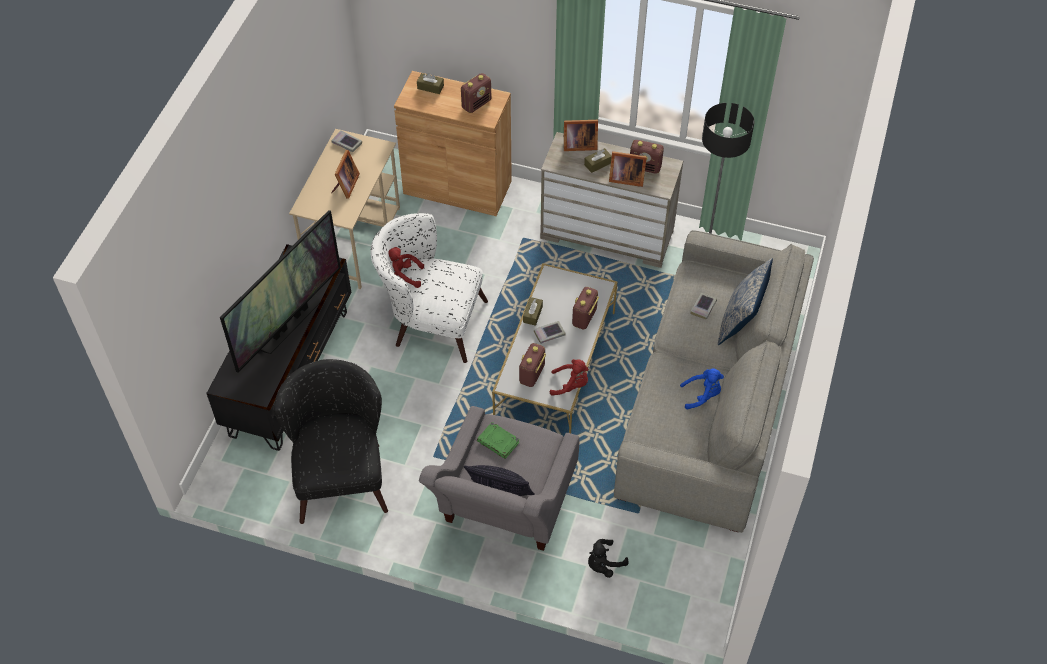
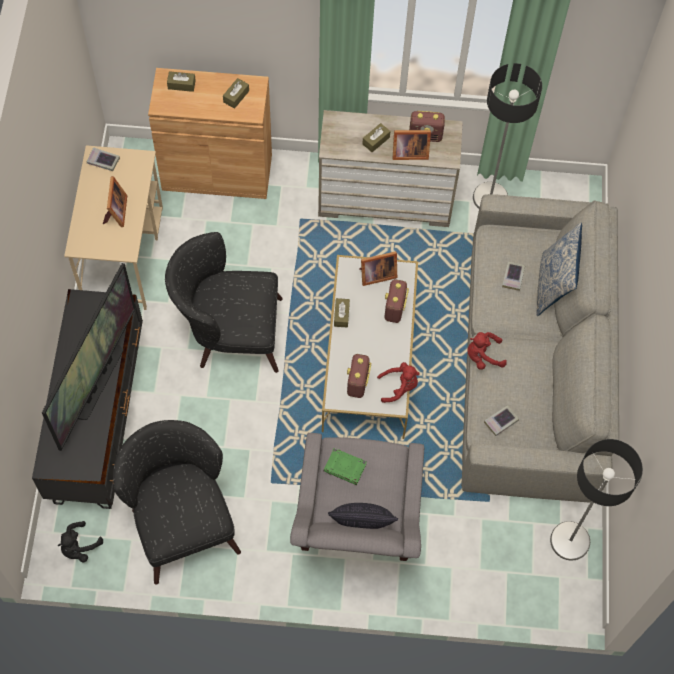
camera: 15 degrees left, 10 degrees up
white armchair [371,213,488,363] -> black armchair [165,232,282,373]
red plush toy [389,247,424,288] -> red plush toy moved to [468,332,507,370]
radio [461,73,491,113] -> brown tissue box [223,78,249,109]
book [534,321,566,344] -> book moved to [484,405,519,436]
picture frame [564,120,598,151] -> picture frame moved to [359,251,397,286]
black plush toy [588,539,629,578] -> black plush toy moved to [58,521,103,562]
blue plush toy [680,369,724,409] -> none
none -> floor lamp [550,439,643,560]

